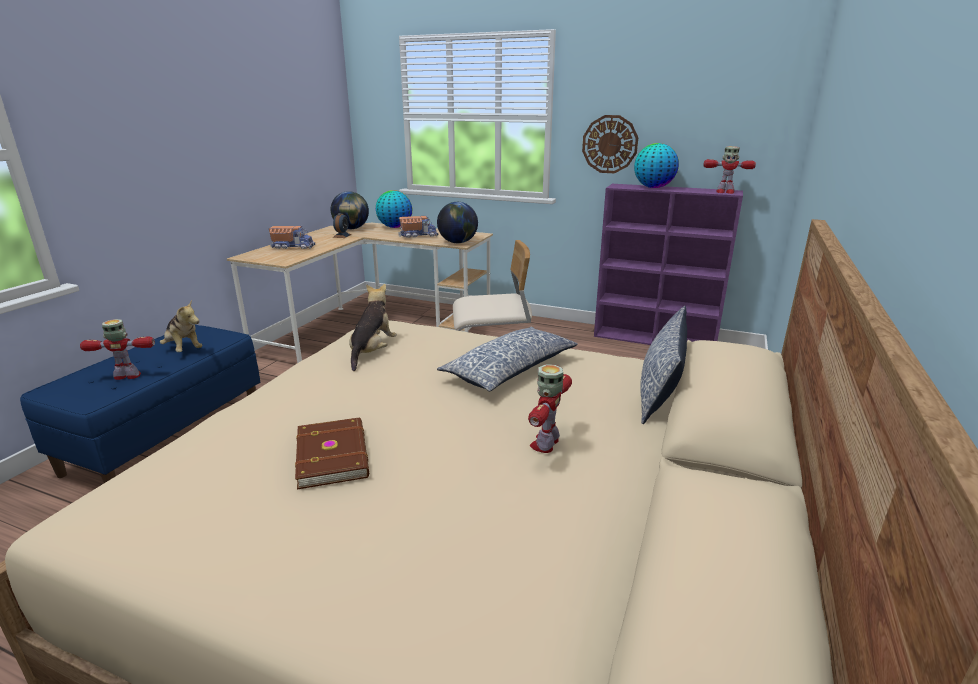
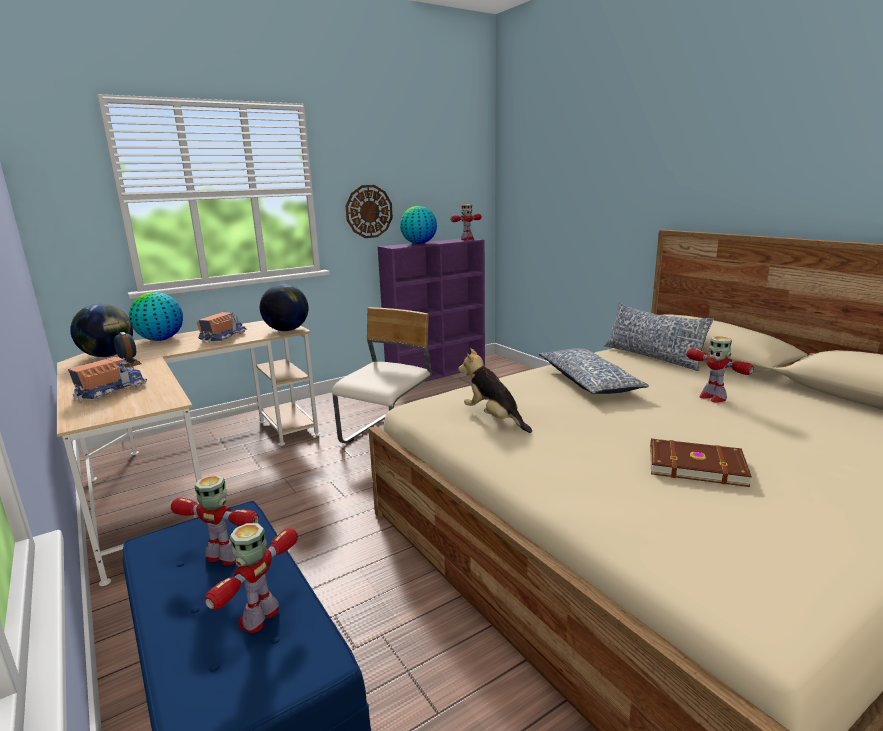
camera: 55 degrees left, 5 degrees down
plush toy [160,300,202,352] -> toy robot [171,475,259,565]

